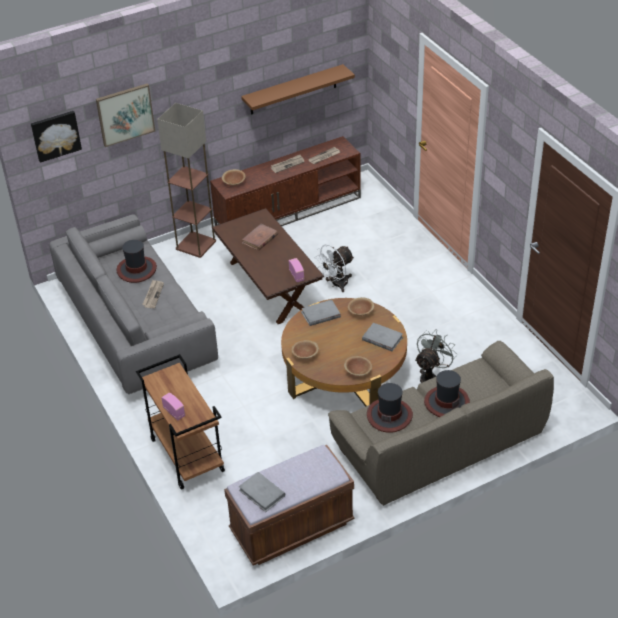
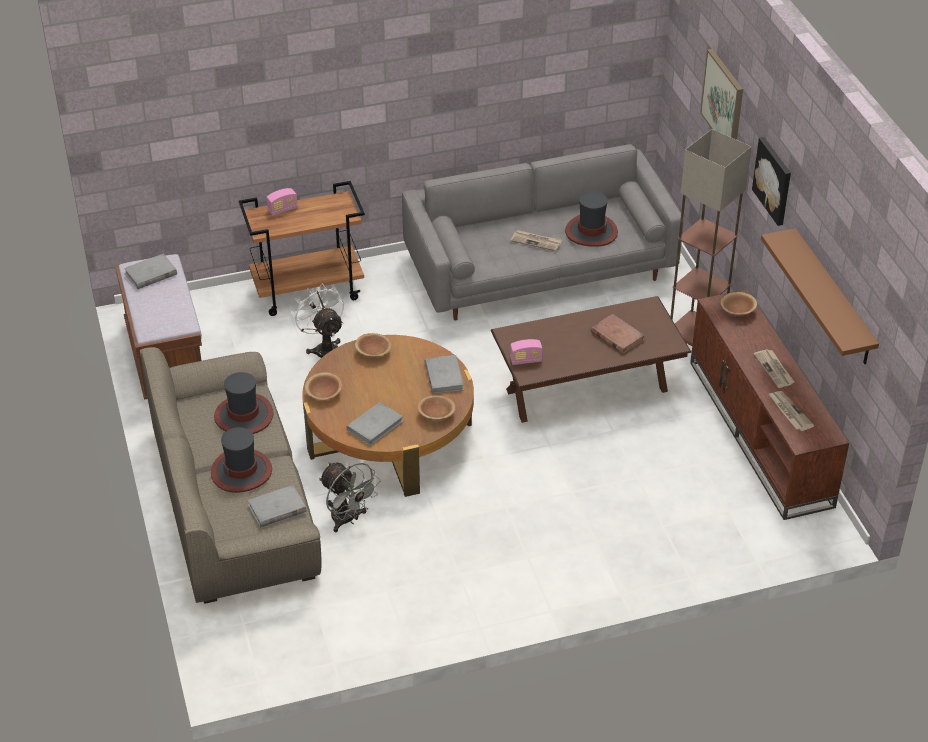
camera: 100 degrees right, 0 degrees up
picture [31,111,82,163] -> picture moved to [752,137,791,226]
white fan [314,244,354,292] -> white fan moved to [291,283,344,358]
none -> grey book [247,485,306,527]

